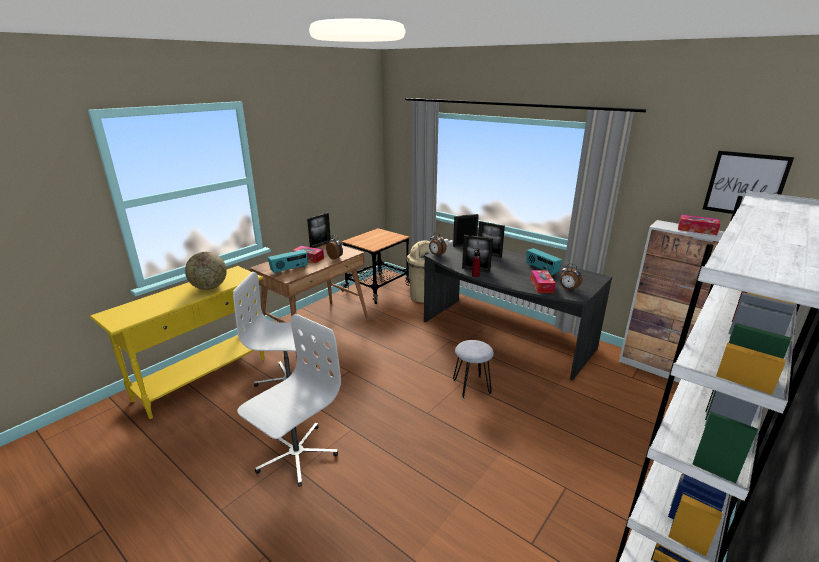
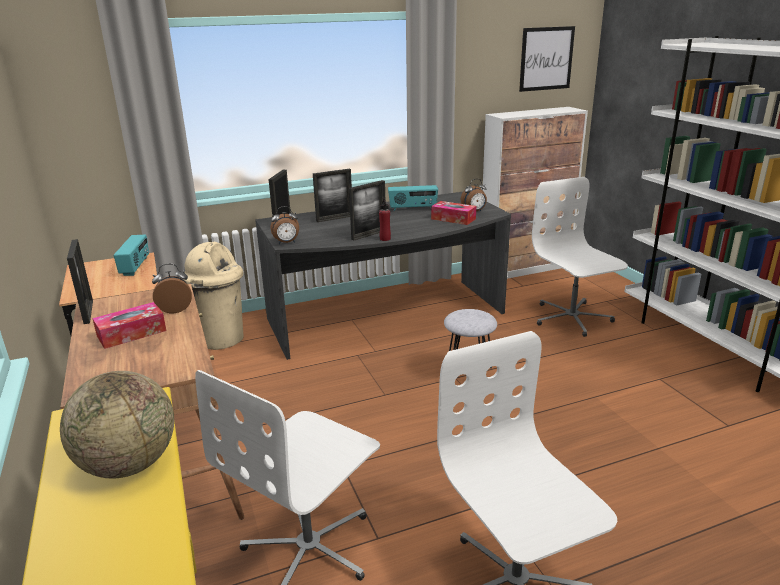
camera: 60 degrees left, 0 degrees up
radio [268,250,307,274] -> radio moved to [114,235,149,276]
tissue box [678,215,720,235] -> none
none -> white office chair [532,177,628,337]

